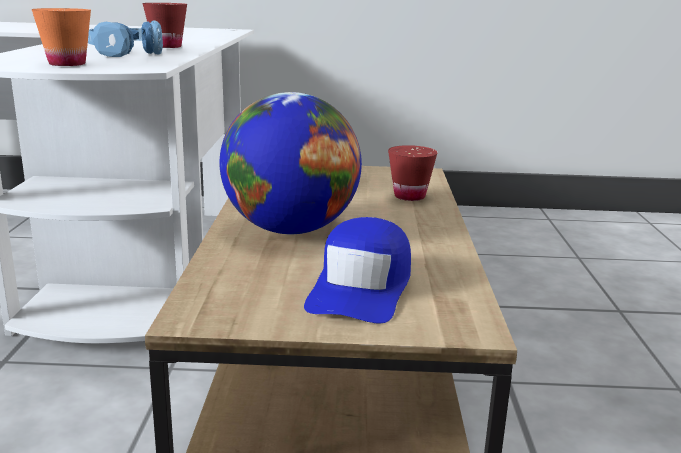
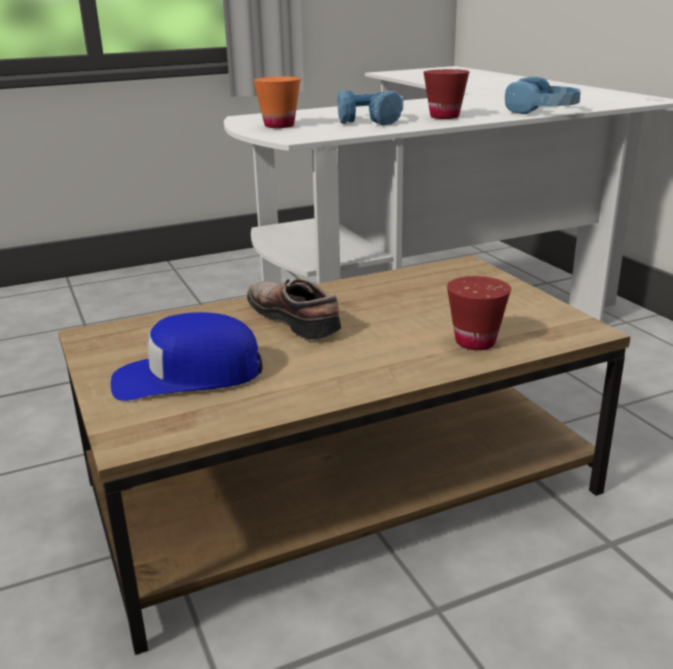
camera: 65 degrees right, 5 degrees up
globe [219,92,362,234] -> shoe [247,279,341,340]
none -> blue headphones [505,77,581,114]

